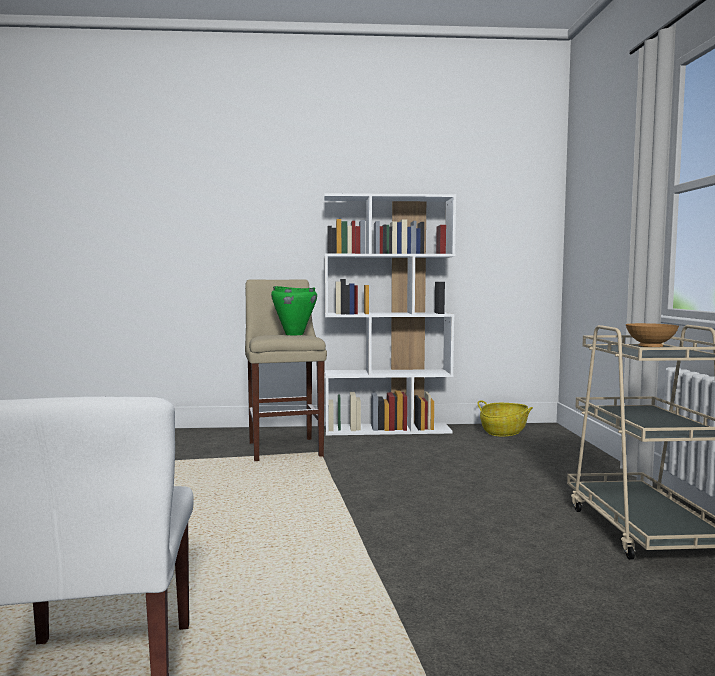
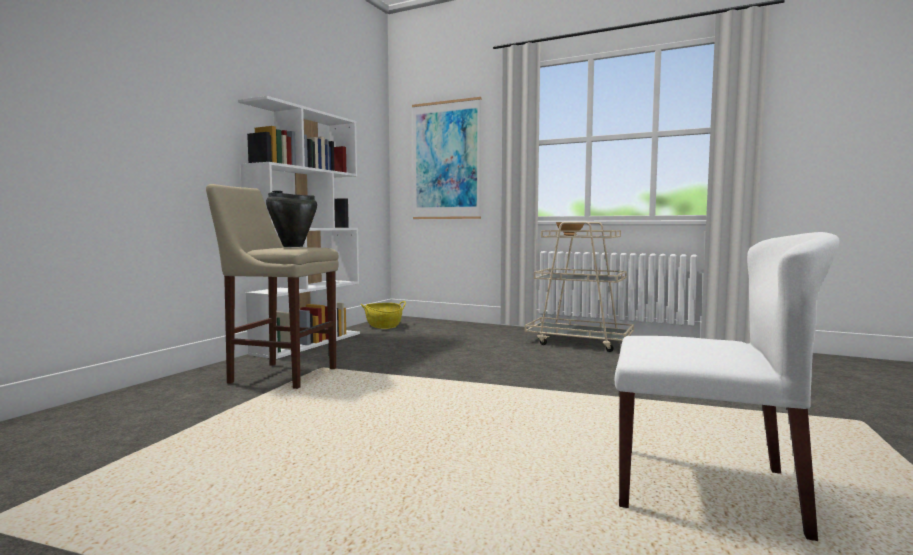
camera: 60 degrees left, 0 degrees up
green cooking pot [271,286,317,335] -> black cooking pot [266,192,317,247]
none -> picture [412,97,482,219]

